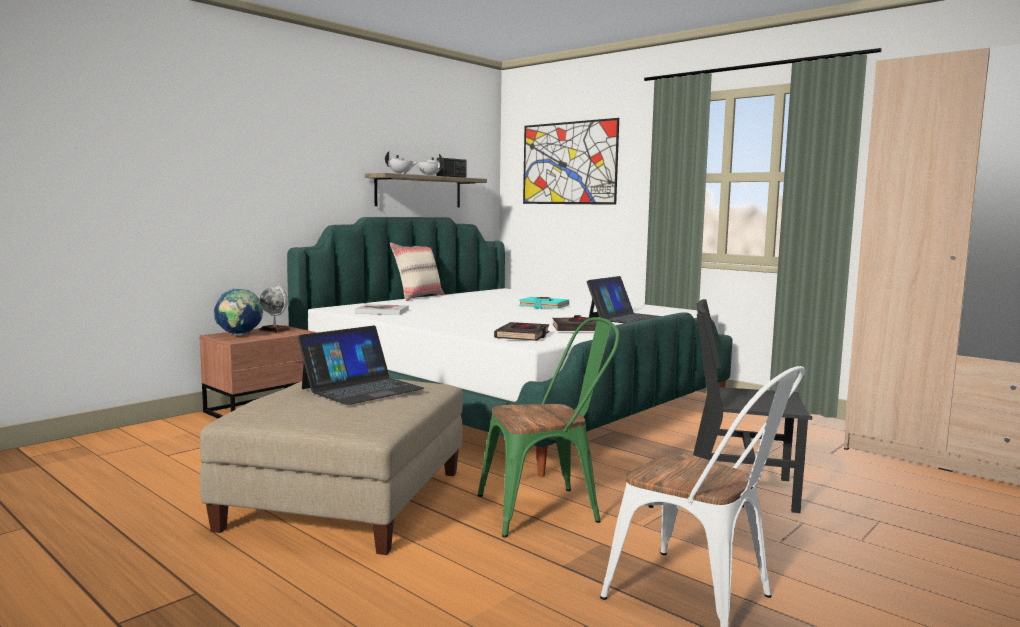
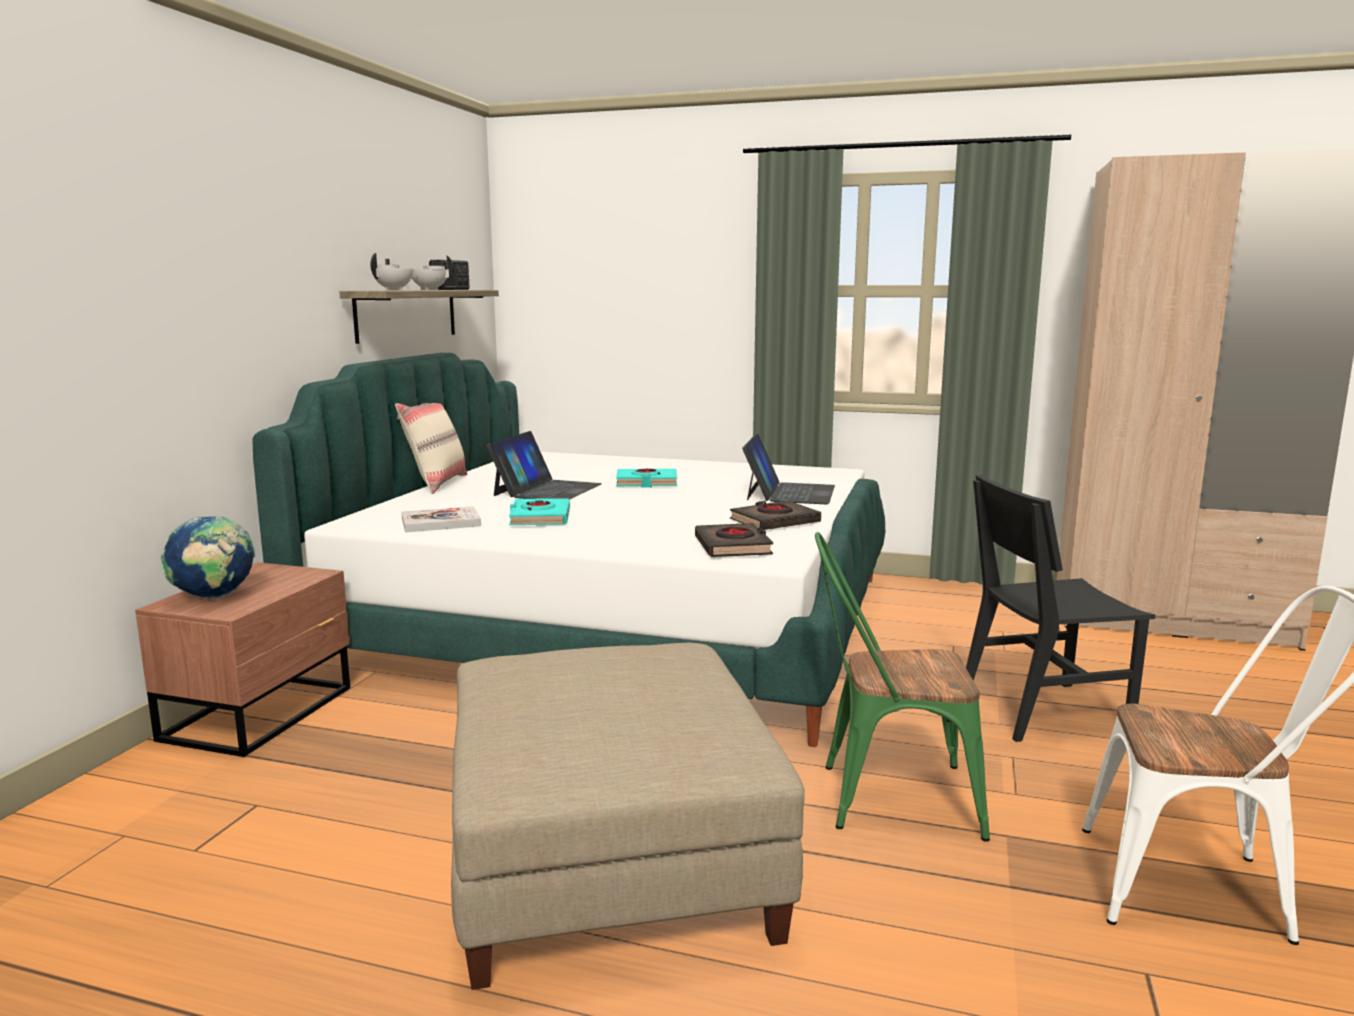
camera: 25 degrees left, 5 degrees up
globe [260,285,290,333] -> none
laptop [297,326,424,405] -> laptop moved to [487,431,602,500]
green chair [478,317,619,537] -> green chair turned 135 degrees counterclockwise [815,532,990,842]
picture [523,118,619,205] -> none
none -> turquoise book [509,498,570,525]

